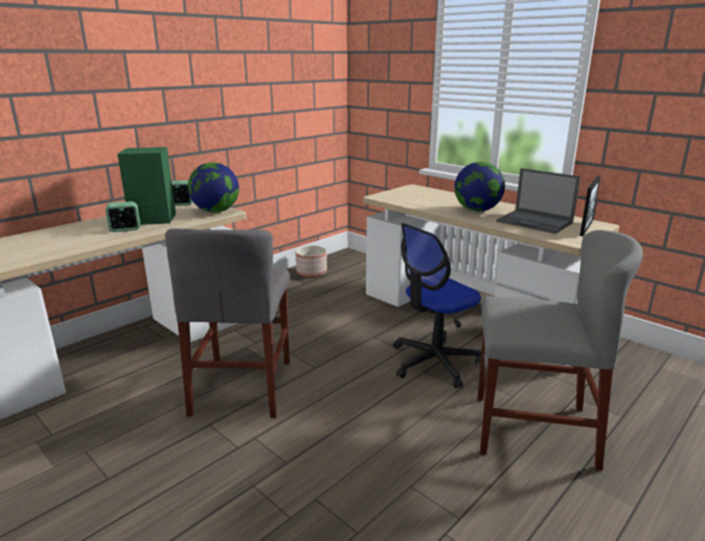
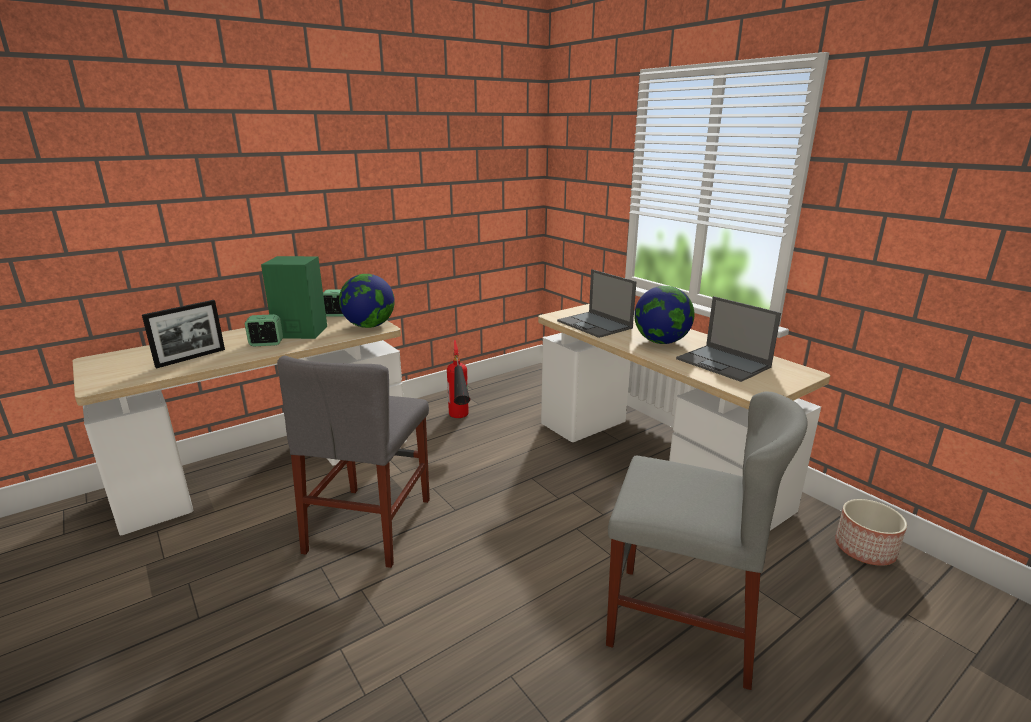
camera: 10 degrees right, 0 degrees up
planter [295,245,327,277] -> planter moved to [835,499,907,566]
office chair [393,223,481,388] -> none
picture frame [580,176,600,236] -> picture frame moved to [142,300,225,368]
none -> fire extinguisher [447,340,470,418]
none -> laptop [557,269,637,338]

